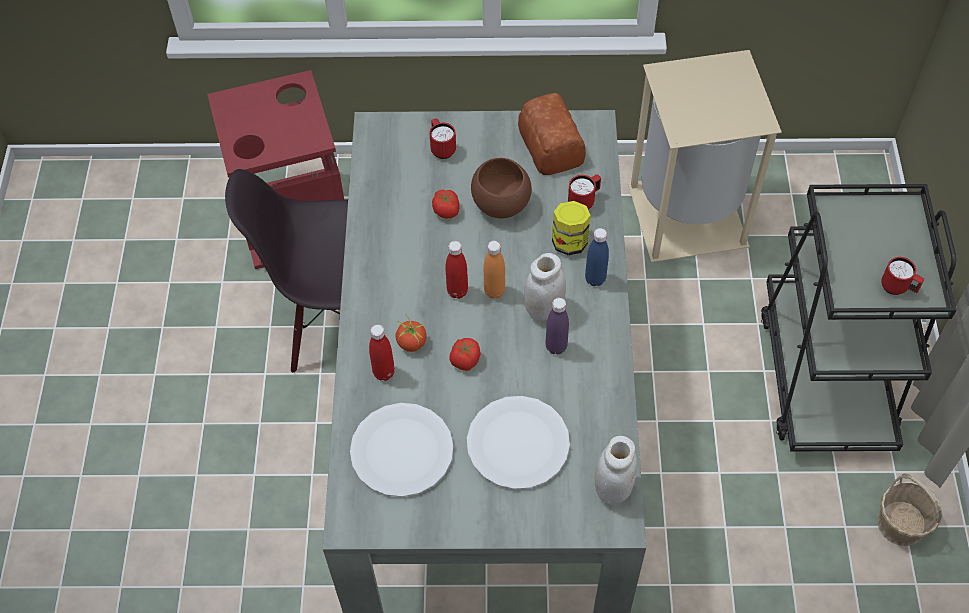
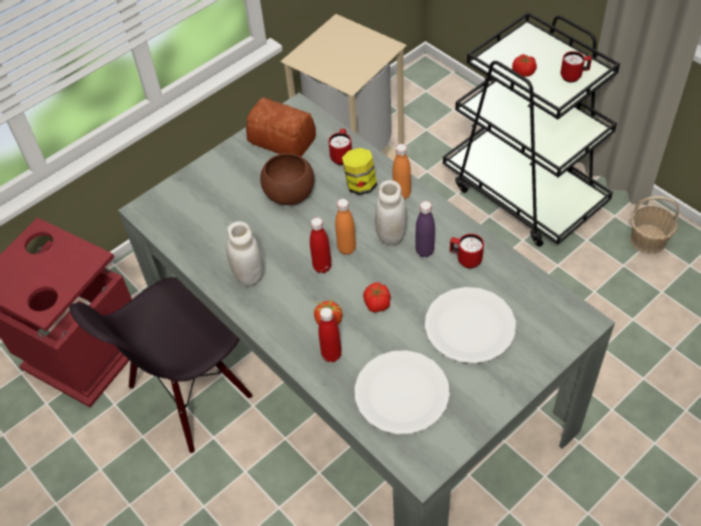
camera: 40 degrees left, 5 degrees down
red mug [429,118,456,159] -> red mug moved to [450,234,484,269]
tomato [432,190,460,218] -> tomato moved to [512,54,537,77]
blue bottle [585,228,609,286] -> orange bottle [393,144,411,200]
white jar [594,436,637,505] -> white jar moved to [226,221,264,286]

